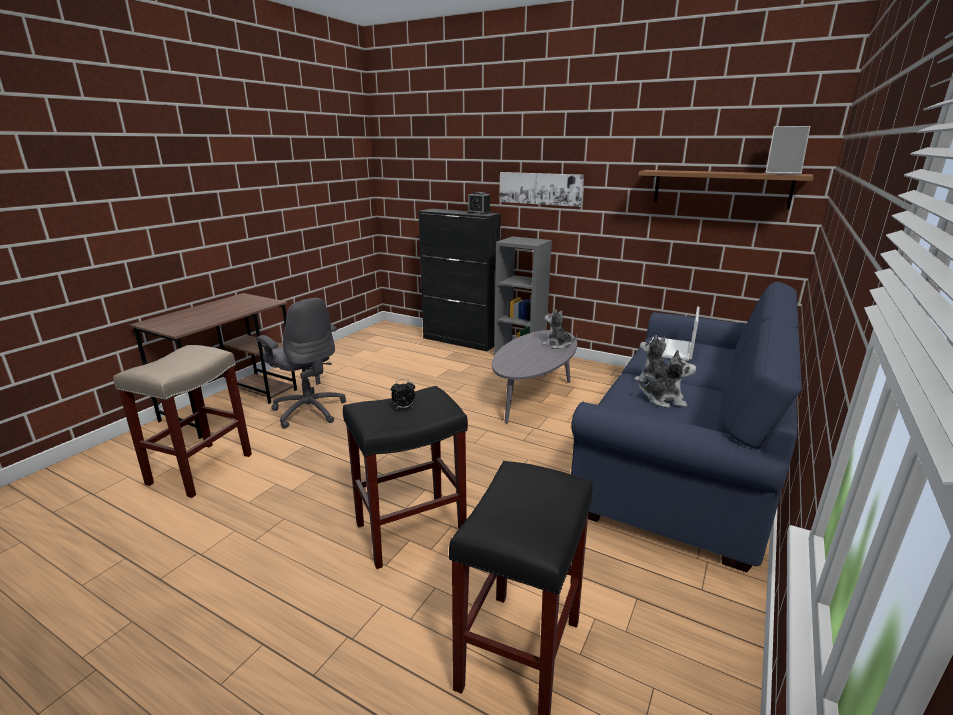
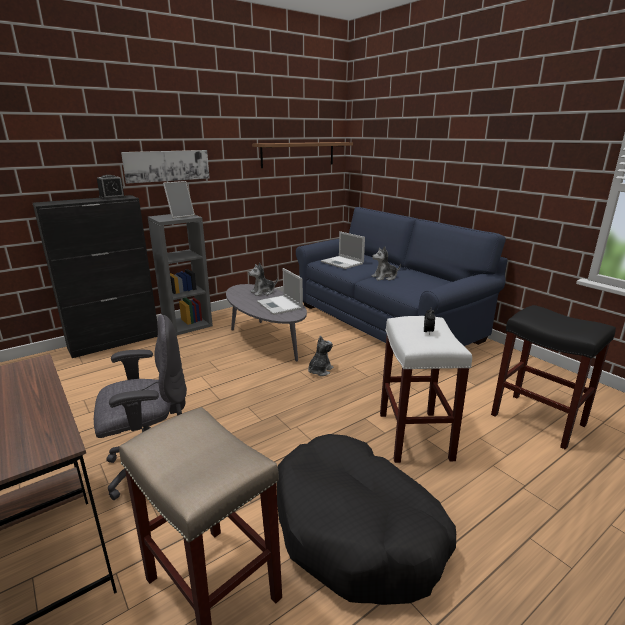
camera: 65 degrees left, 0 degrees up
black stool [343,386,468,569] -> white stool [380,316,472,463]
plush toy [638,350,696,408] -> plush toy moved to [308,336,334,376]
picture frame [765,126,810,175] -> picture frame moved to [163,181,195,219]
none -> laptop [257,268,303,315]
none -> black dog bed [277,434,456,605]

